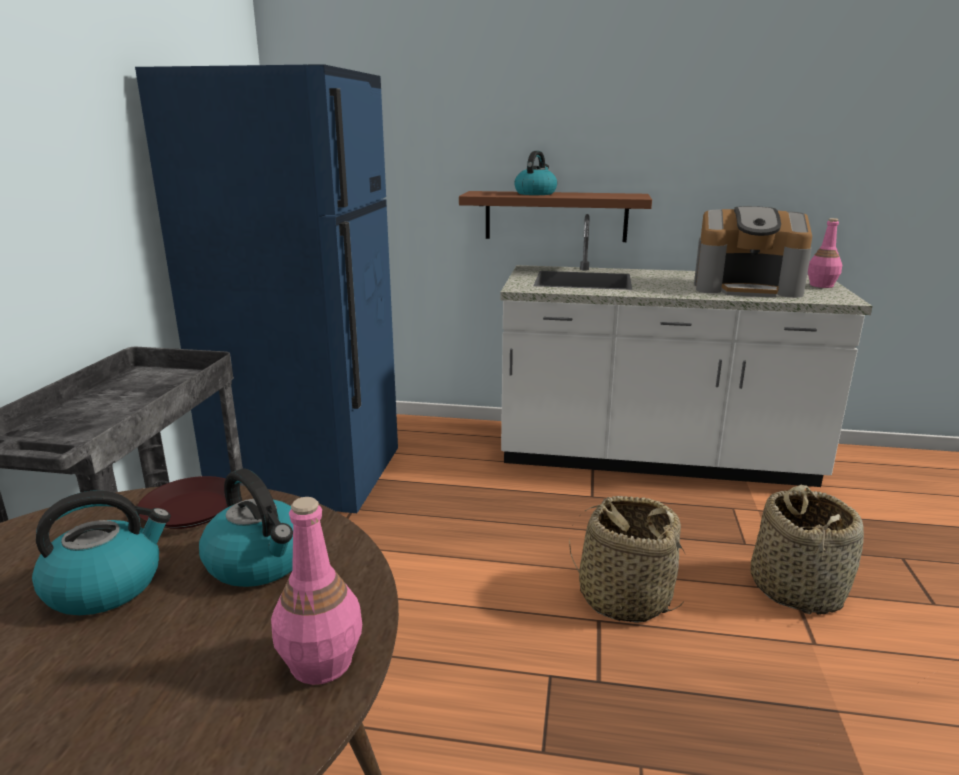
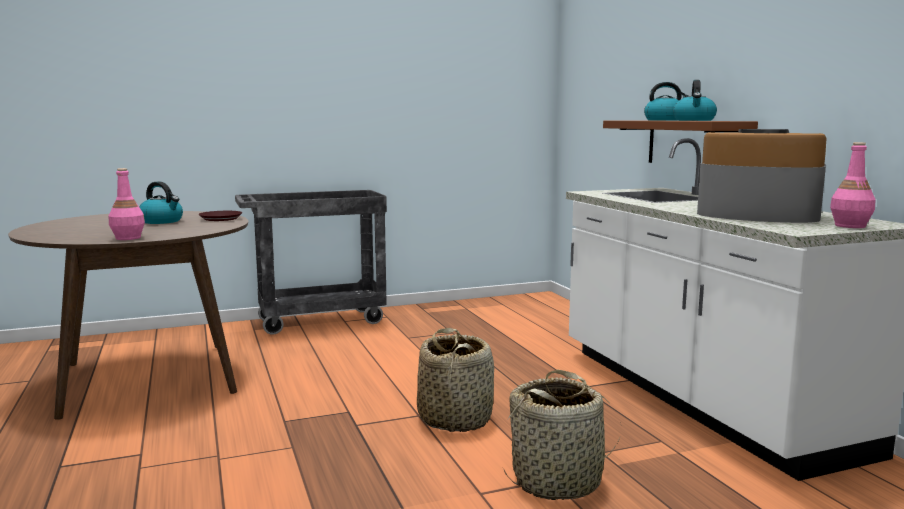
camera: 60 degrees right, 10 degrees down
blue fridge [135,64,398,513] -> none
kettle [199,468,293,587] -> kettle moved to [673,80,717,121]
coffee machine [694,206,812,298] -> coffee machine turned 135 degrees clockwise [697,129,826,223]

